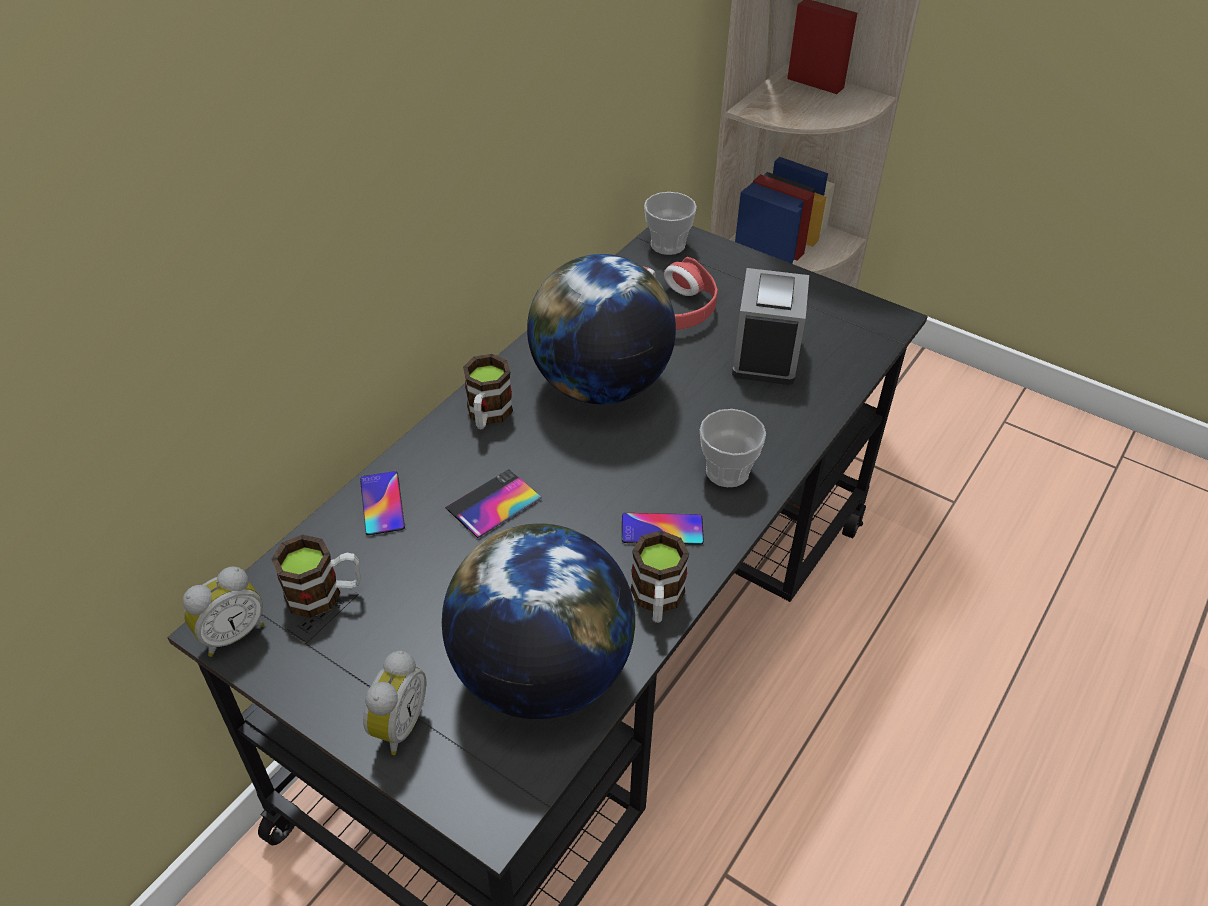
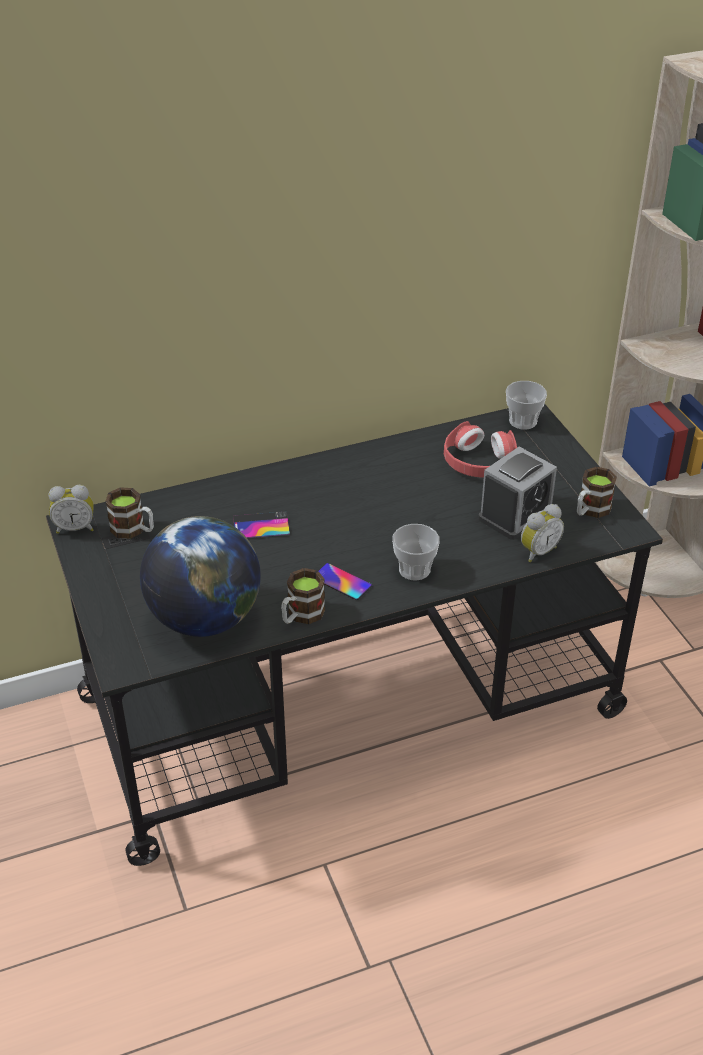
camera: 35 degrees right, 5 degrees down
phone [360,471,405,535] -> none
alarm clock [363,651,427,755] -> alarm clock moved to [521,504,564,562]
mug [463,354,513,429] -> mug moved to [577,467,617,518]
globe [527,254,676,404] -> none

